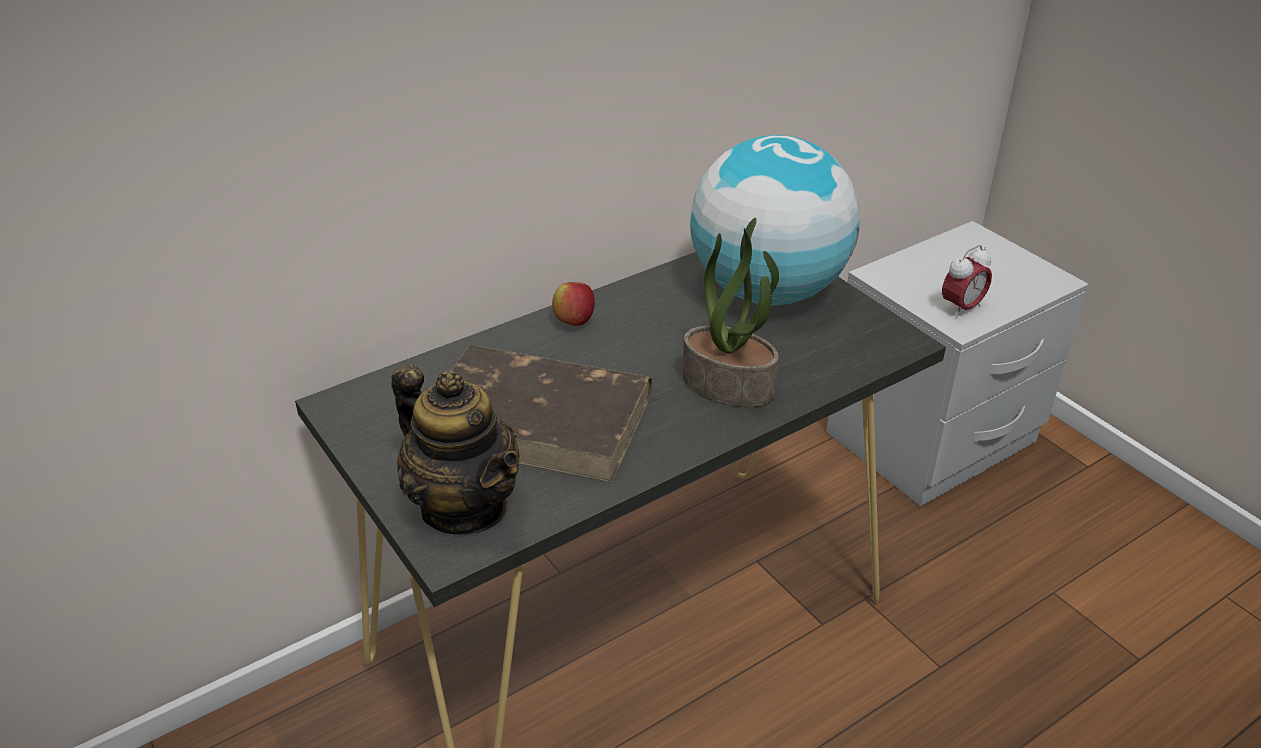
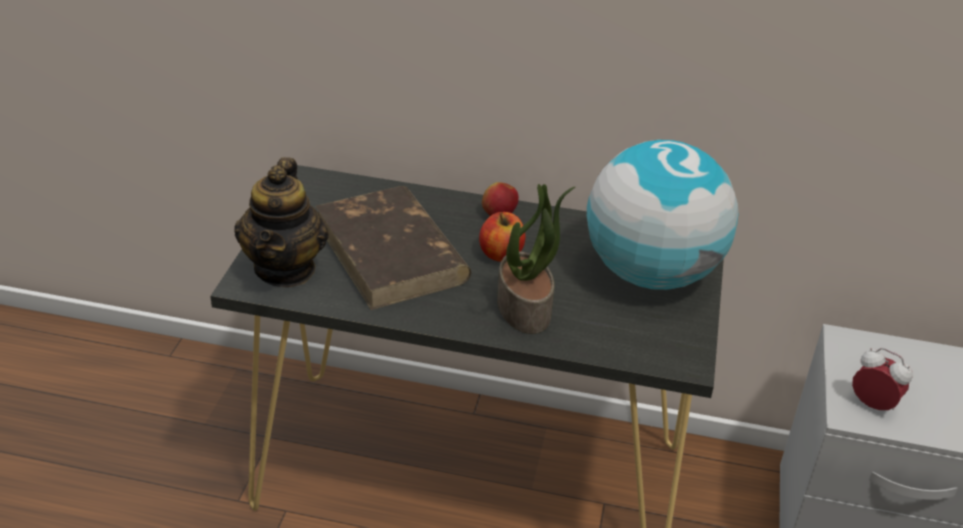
camera: 45 degrees right, 0 degrees up
alarm clock [942,245,992,318] -> alarm clock turned 150 degrees counterclockwise [852,348,913,410]
none -> apple [479,212,526,262]

